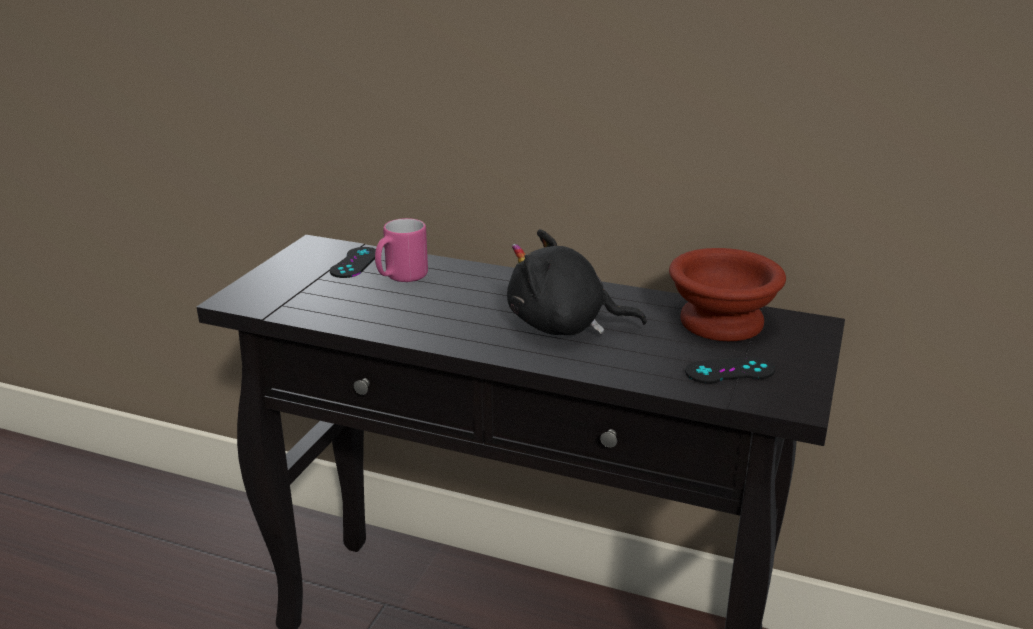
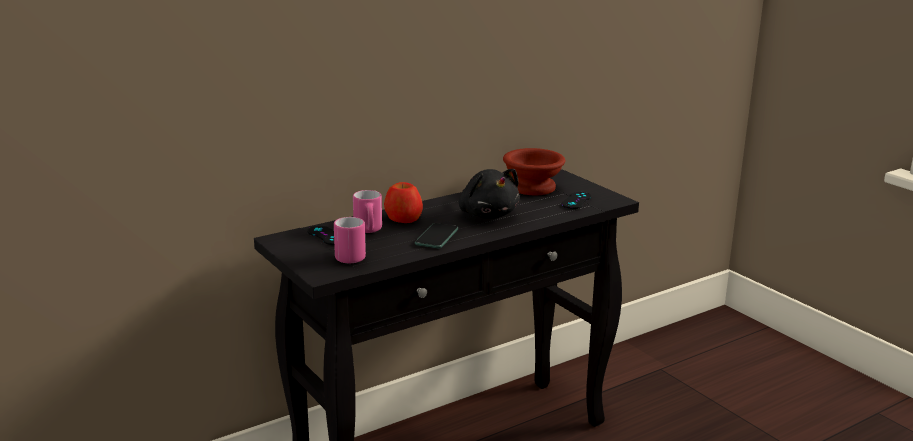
camera: 55 degrees left, 5 degrees down
black plush toy [507,229,647,335] -> black plush toy turned 75 degrees counterclockwise [459,169,520,219]
none -> pink mug [334,217,366,264]
none -> apple [384,182,423,223]
none -> phone [415,223,458,248]

